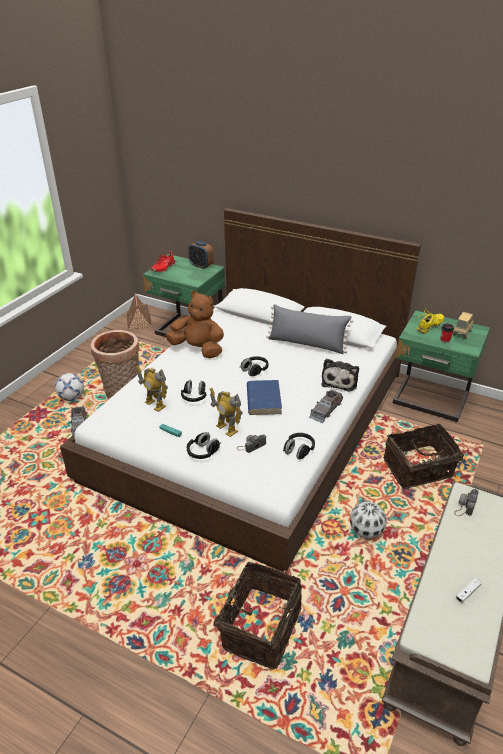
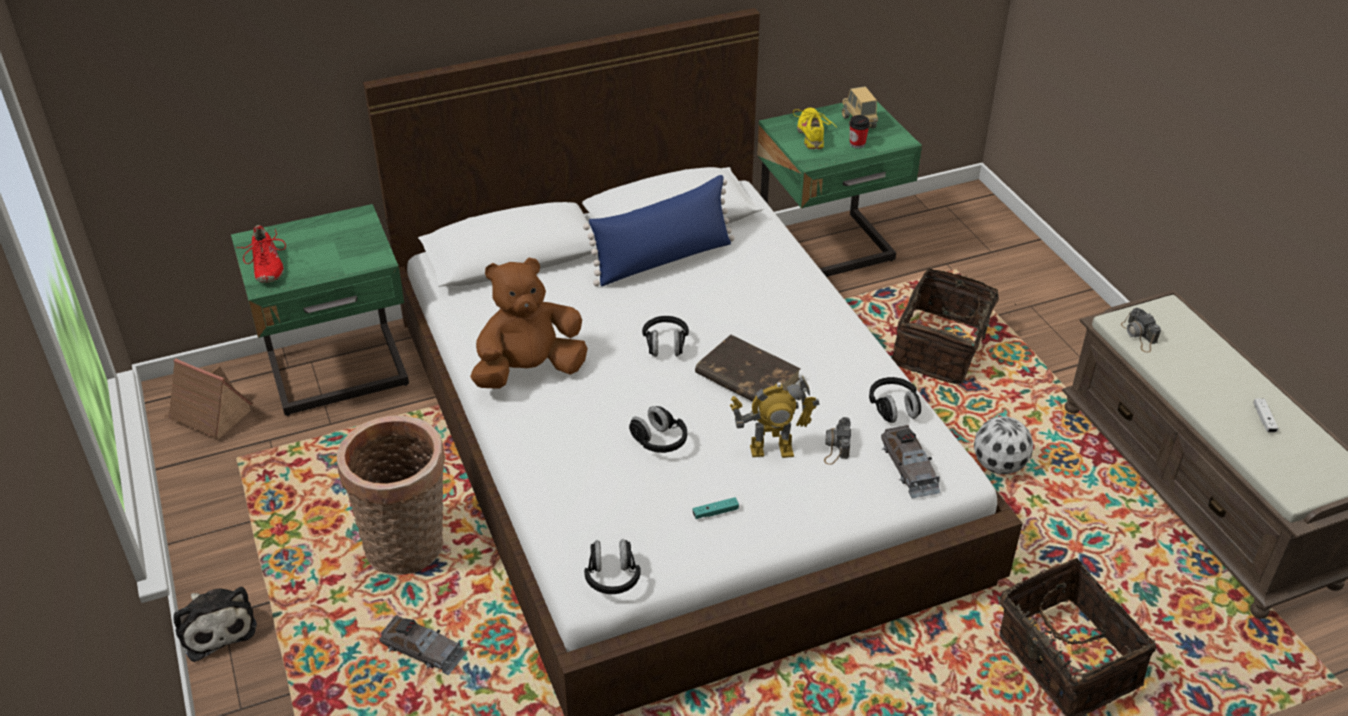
camera: 50 degrees left, 5 degrees up
football [55,373,84,401] -> none
toy robot [136,366,168,412] -> none
black headphones [187,432,221,459] -> black headphones moved to [584,539,641,594]
alarm clock [188,241,214,269] -> none
blue book [247,380,282,415] -> brown book [695,335,801,402]
grey pillow [266,304,354,354] -> blue pillow [583,175,735,287]
grey toy car [309,390,343,423] -> grey toy car moved to [881,425,940,498]
plush toy [321,359,359,392] -> plush toy moved to [173,587,257,662]

